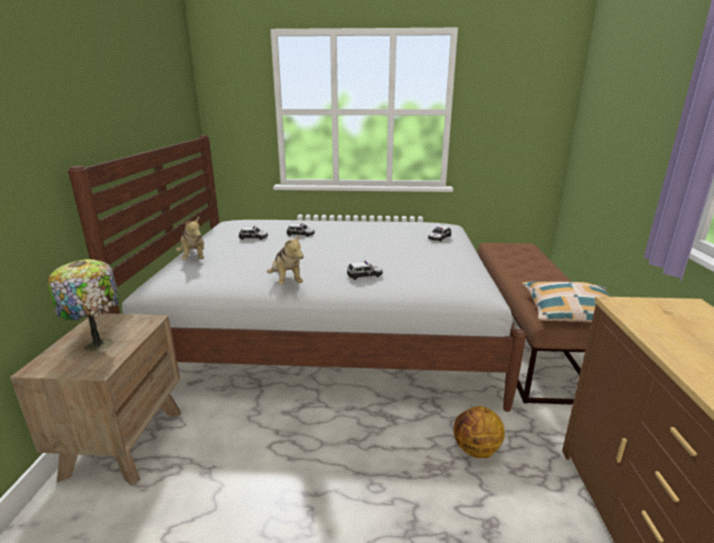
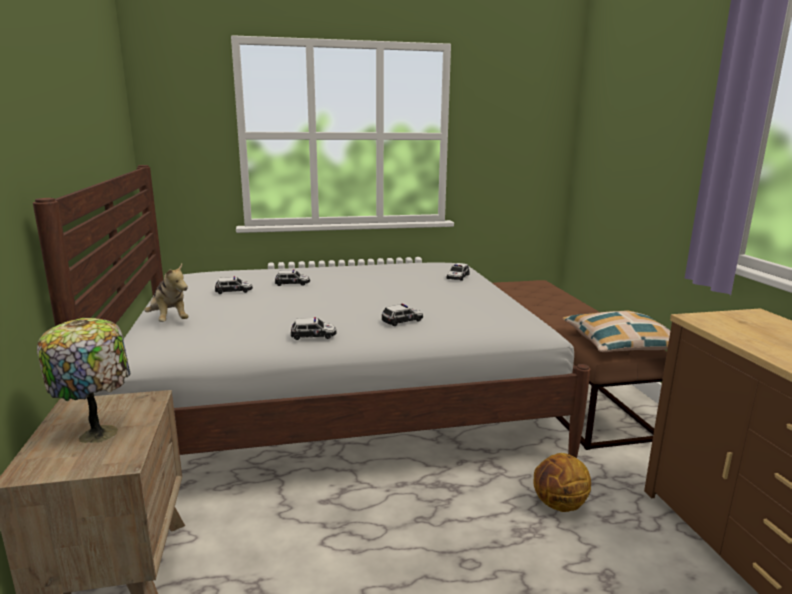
camera: 15 degrees left, 5 degrees down
plush toy [267,234,304,285] -> toy car [291,317,337,340]

